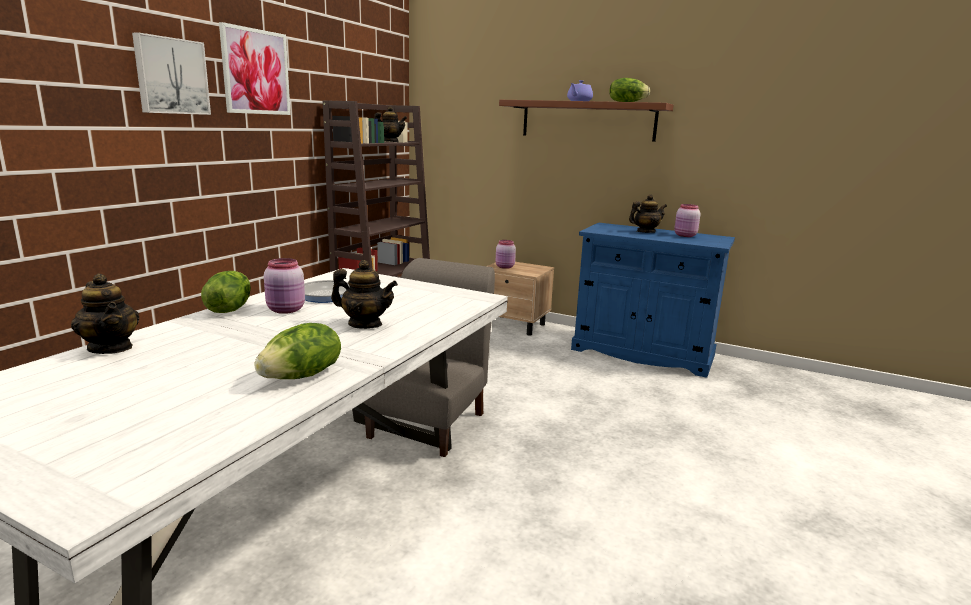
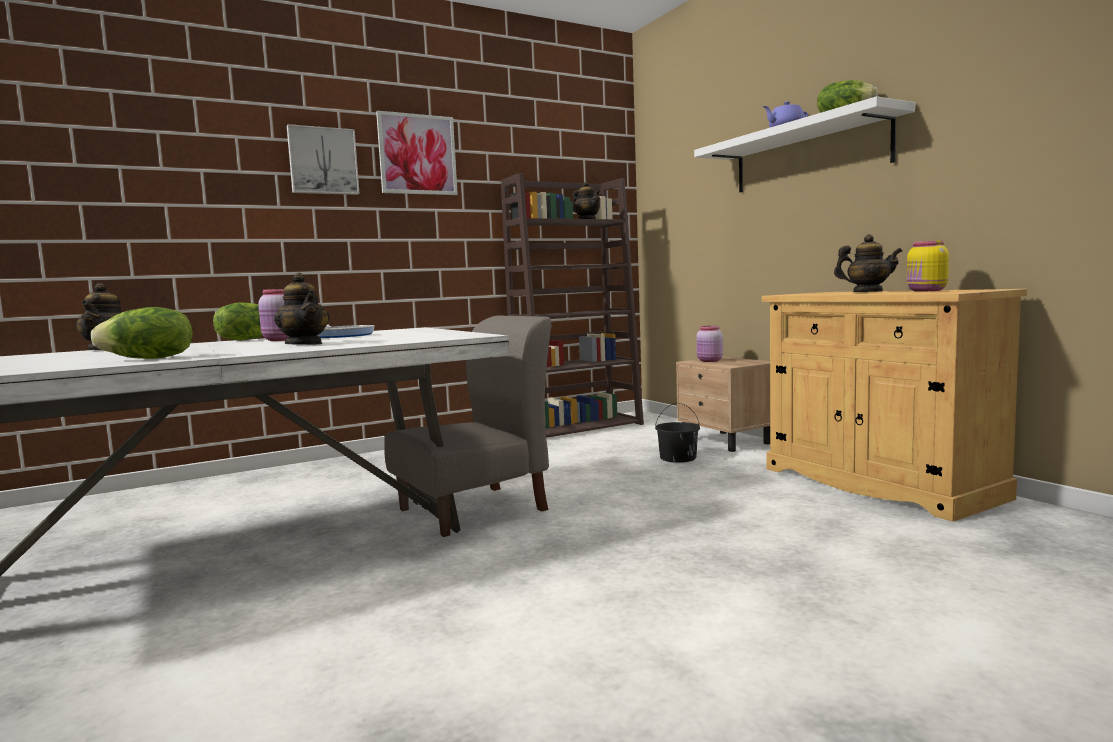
camera: 35 degrees right, 10 degrees down
brown shelf [499,100,673,142] -> white shelf [694,96,915,192]
blue cabinet [571,223,735,378] -> beige cabinet [762,289,1027,522]
pink jar [674,204,700,237] -> yellow jar [907,240,949,292]
none -> black bucket [655,403,700,463]

